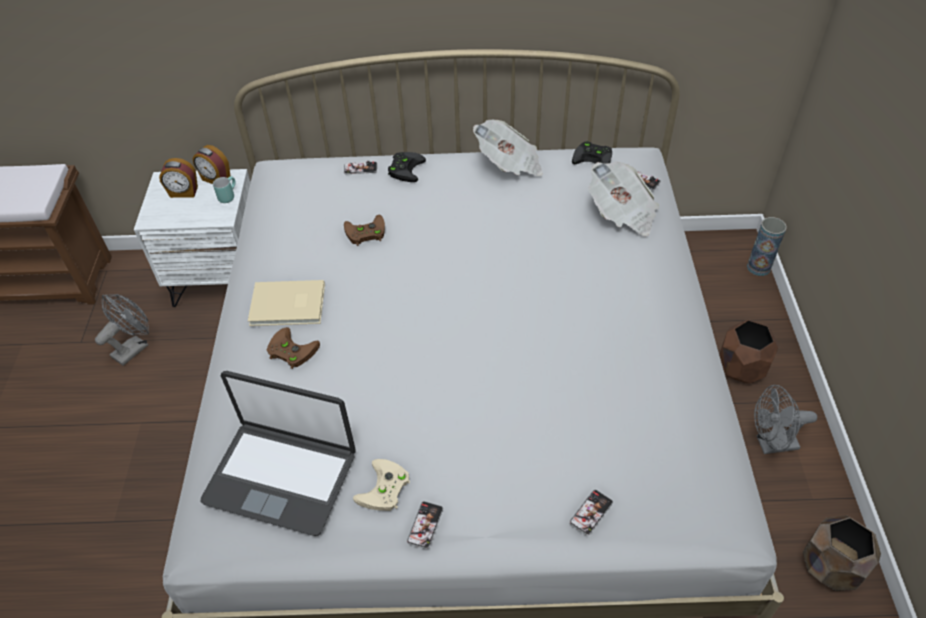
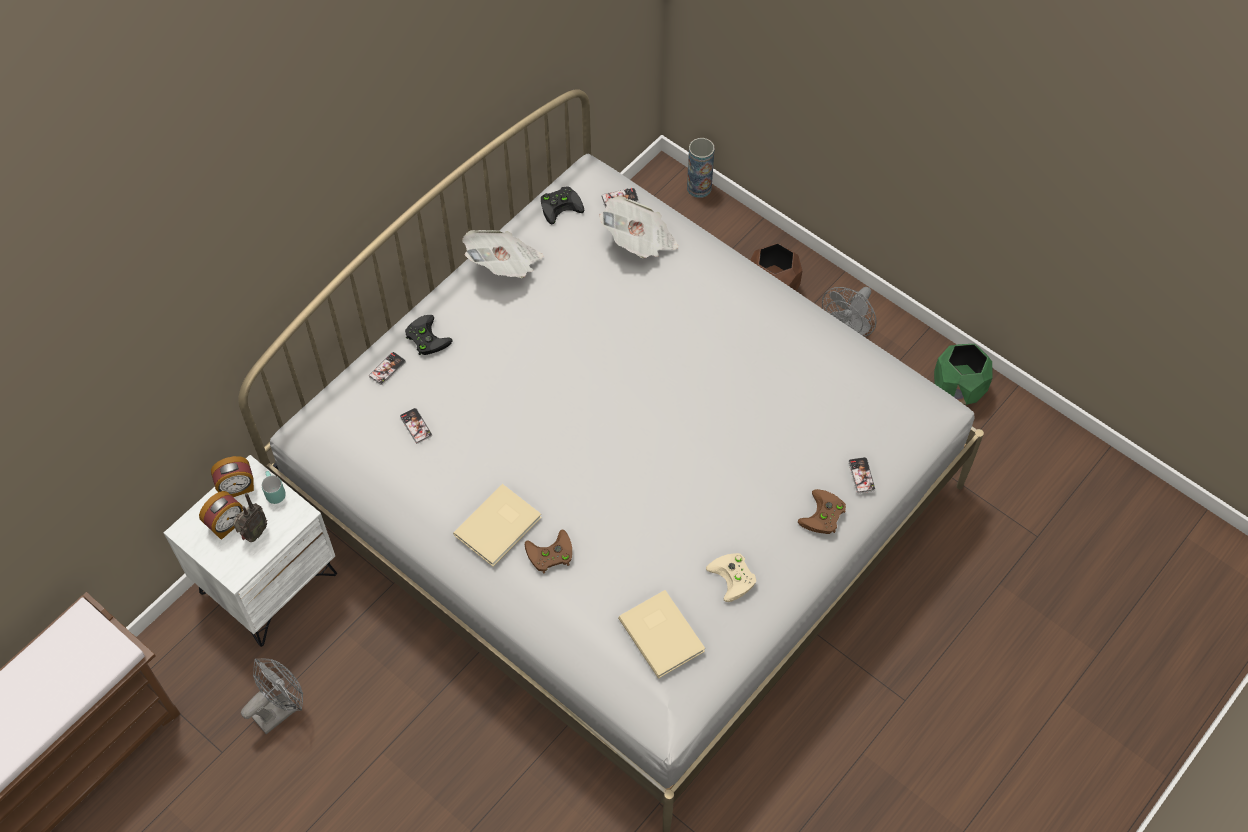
camera: 50 degrees left, 10 degrees up
grey fan [95,294,149,366] -> grey fan turned 60 degrees clockwise [241,658,303,734]
laptop [200,371,355,536] -> beige book [618,590,705,679]
brown game controller [344,215,385,246] -> brown game controller moved to [798,489,846,534]
phone [407,501,443,549] -> phone moved to [400,408,432,443]
brown planter [803,515,881,591] -> green planter [934,344,992,405]
none -> radio [233,493,267,542]

